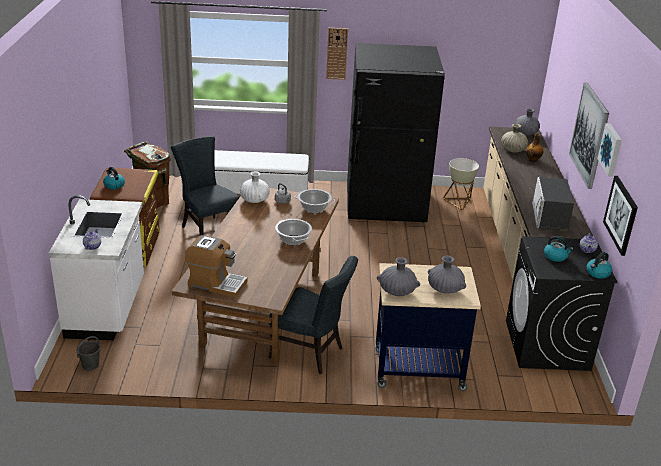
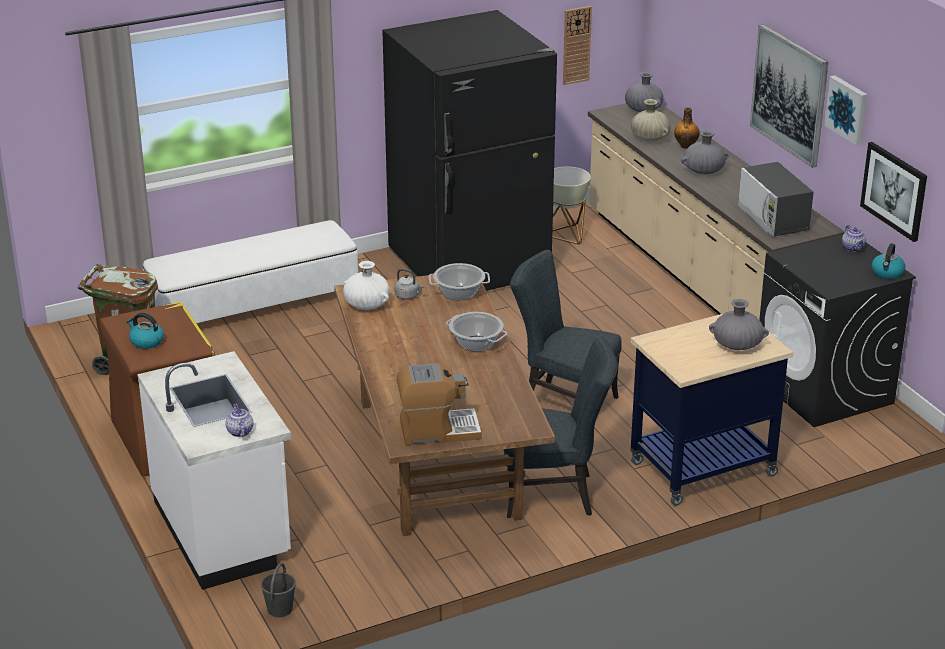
camera: 25 degrees left, 0 degrees up
grey chair [171,136,240,236] -> grey chair moved to [510,250,622,399]
wall clock [326,28,348,80] -> wall clock moved to [563,6,592,85]
grey vase [377,257,420,296] -> grey vase moved to [681,130,729,174]
kettle [544,236,573,262] -> none

